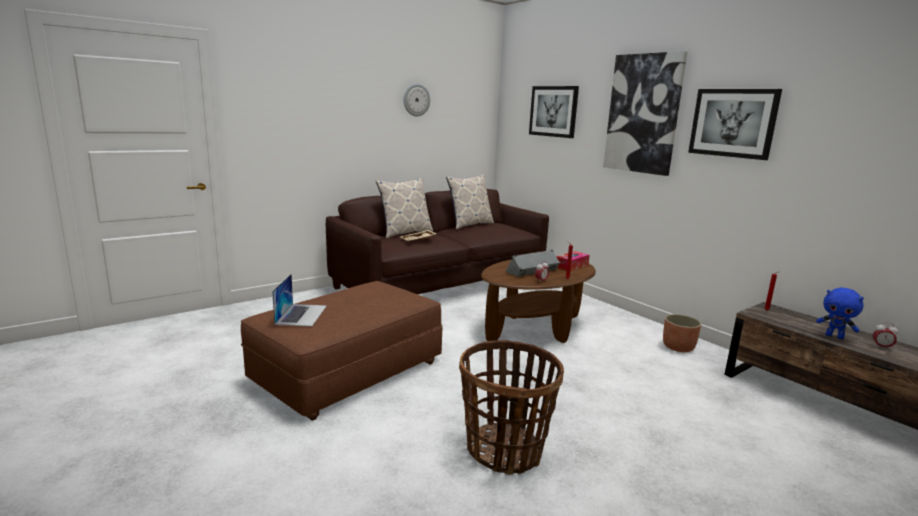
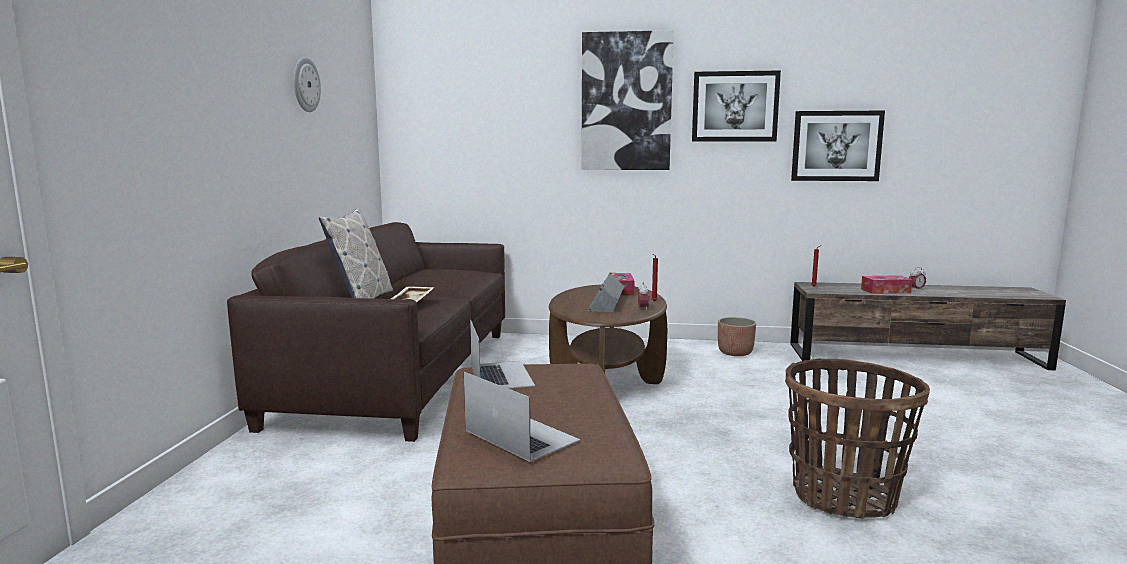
camera: 45 degrees left, 5 degrees down
pillow [446,174,494,229] -> none
picture [529,86,579,138] -> picture moved to [791,111,885,181]
blue plush toy [816,287,864,339] -> tissue box [861,275,913,294]
none -> laptop [470,319,535,388]

